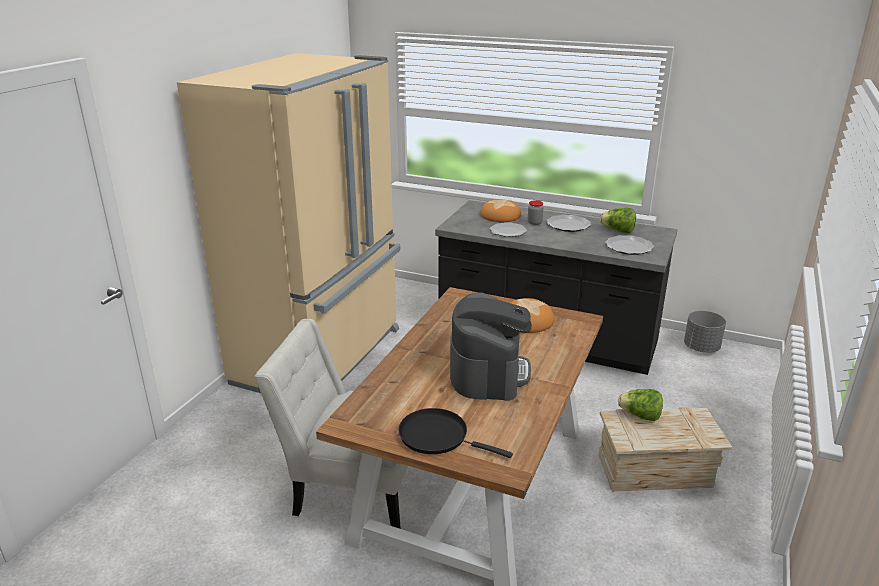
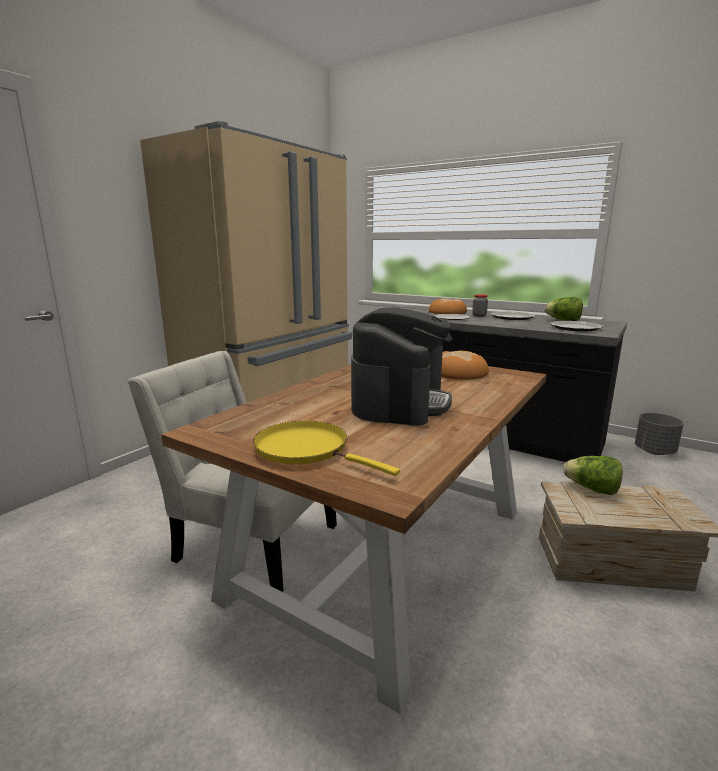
camera: 10 degrees right, 10 degrees down
black frying pan [398,408,513,458] -> yellow frying pan [253,421,400,476]

